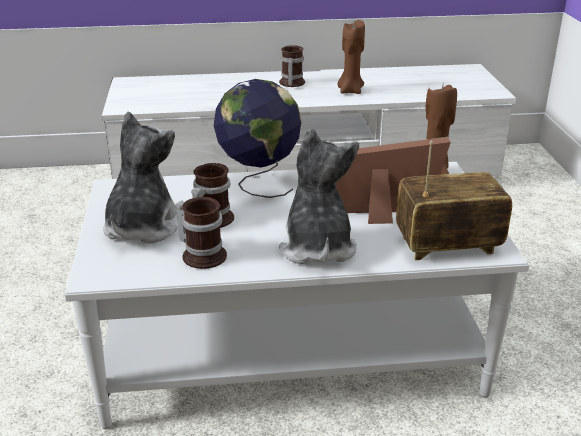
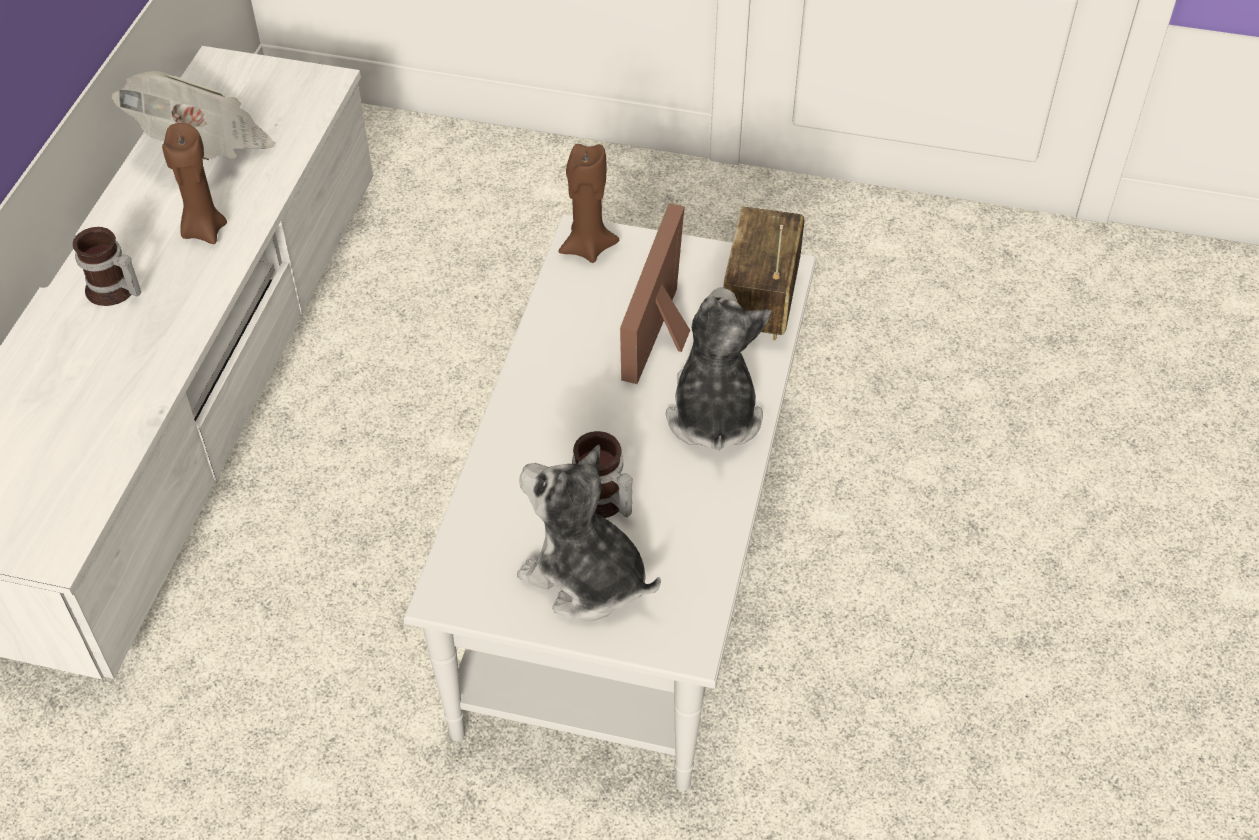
camera: 70 degrees left, 20 degrees up
mug [175,197,227,269] -> none
globe [214,79,302,198] -> none
plush toy [279,128,359,264] -> plush toy turned 75 degrees clockwise [666,287,772,451]
none -> newspaper [111,71,275,160]

